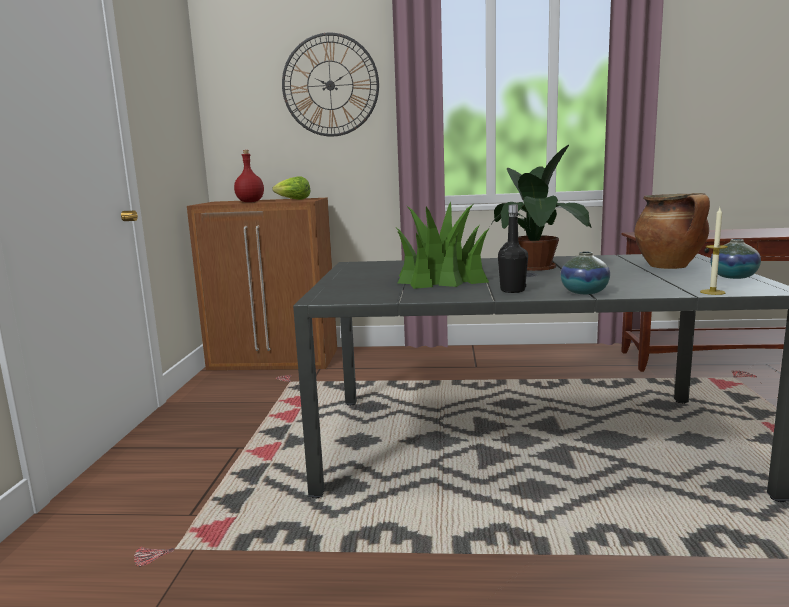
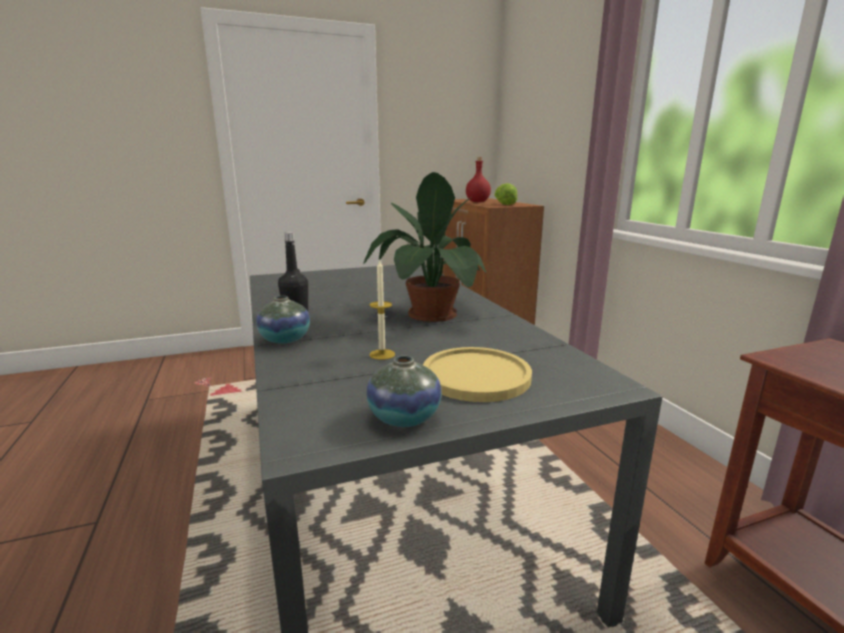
camera: 65 degrees right, 5 degrees up
wall clock [282,33,379,137] -> none
potted plant [397,201,490,289] -> none
cooking pot [634,193,710,269] -> yellow plate [423,347,532,402]
candle [700,208,728,295] -> candle moved to [369,259,395,360]

